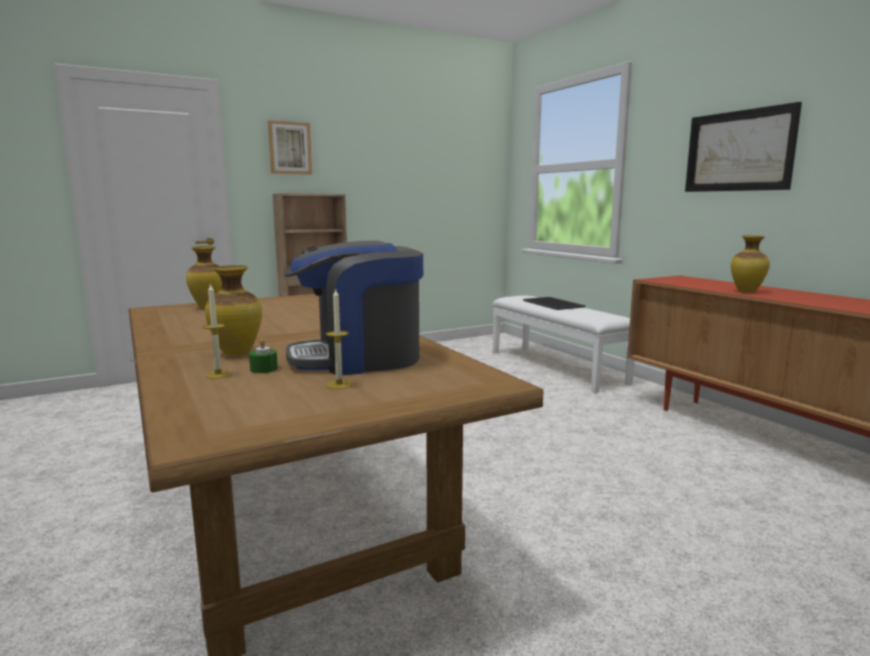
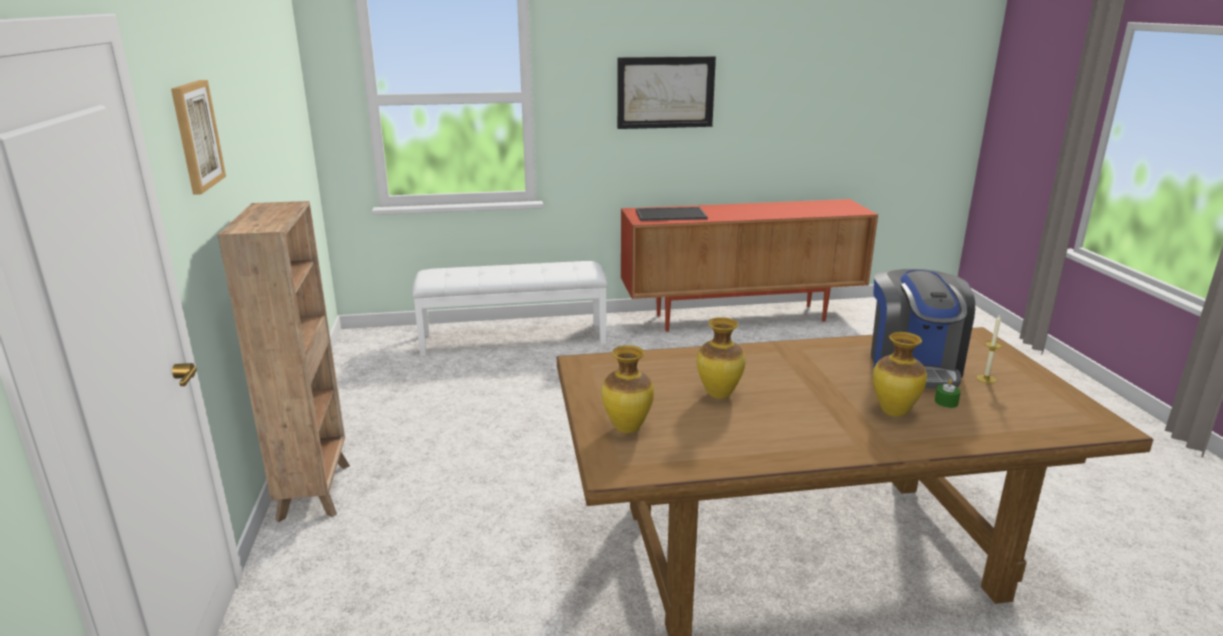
camera: 70 degrees left, 10 degrees up
candle [203,283,231,379] -> none
tray [523,297,585,310] -> tray moved to [636,207,708,221]
vase [731,236,770,293] -> vase moved to [697,317,746,399]

